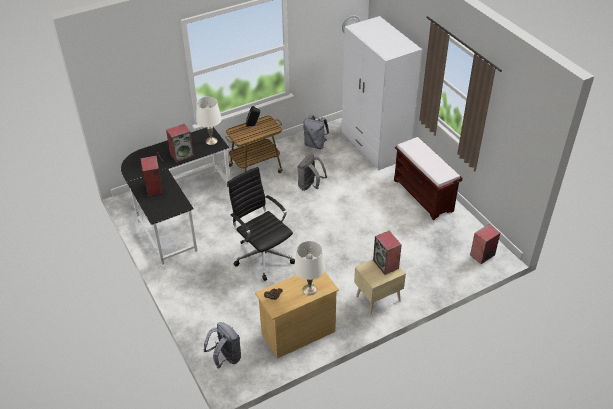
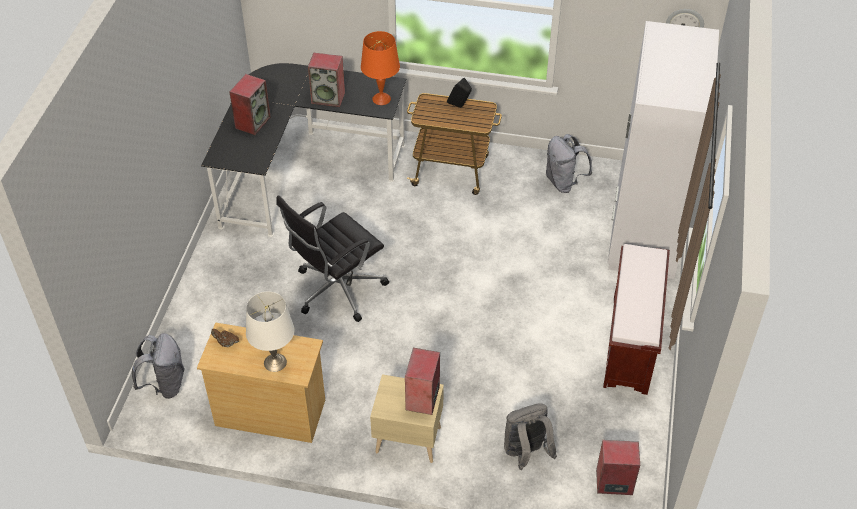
camera: 40 degrees right, 5 degrees up
white table lamp [196,97,222,145] -> orange table lamp [361,31,400,105]
black office chair [227,167,295,281] -> black office chair turned 135 degrees counterclockwise [276,195,389,322]
grey backpack [297,154,327,191] -> grey backpack moved to [504,403,557,470]

